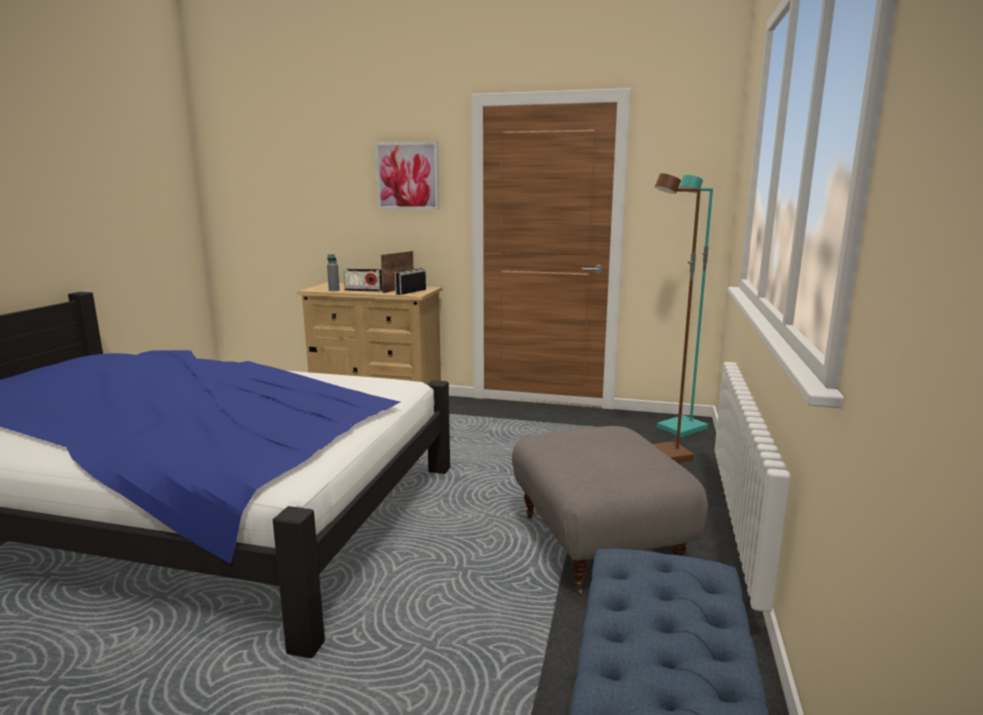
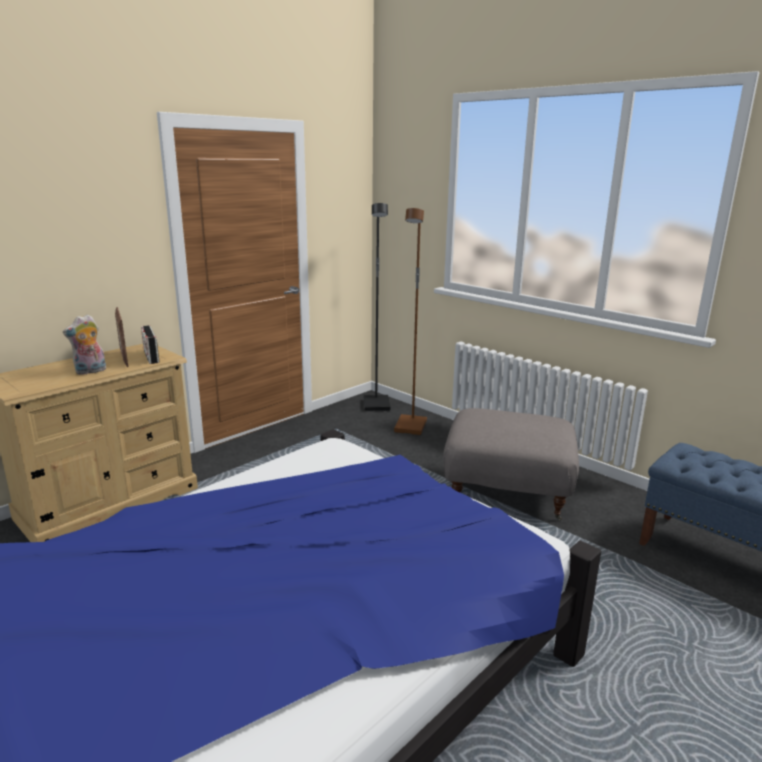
camera: 60 degrees left, 5 degrees up
grey bottle [327,254,340,291] -> none
radio [343,268,382,292] -> plush toy [63,314,106,375]
picture [375,142,439,210] -> none
turquoise floor lamp [657,175,713,437] -> black floor lamp [364,203,391,411]

